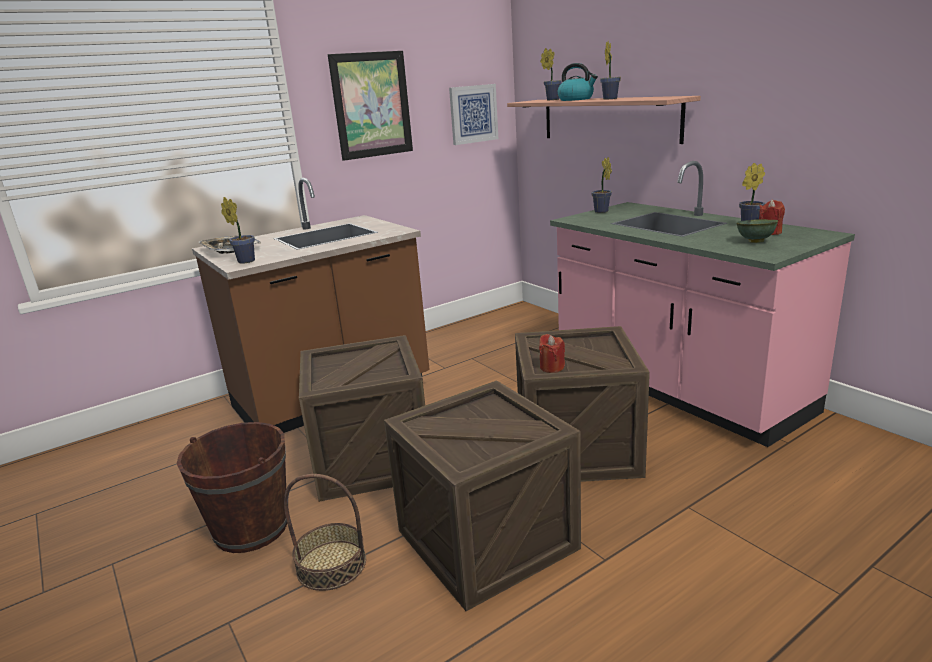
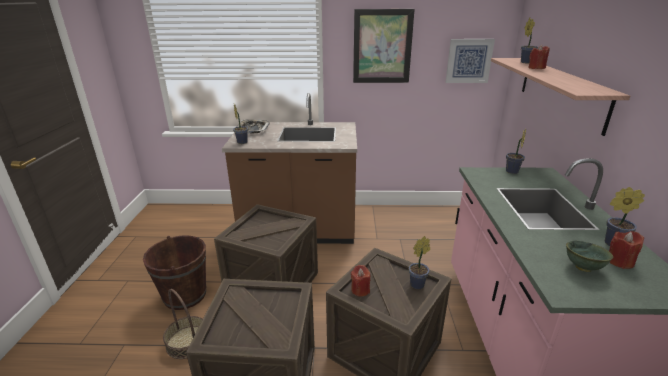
camera: 35 degrees right, 5 degrees up
kettle [558,63,598,101] -> red candle [528,45,550,69]
potted plant [600,41,621,100] -> potted plant moved to [409,236,430,289]

